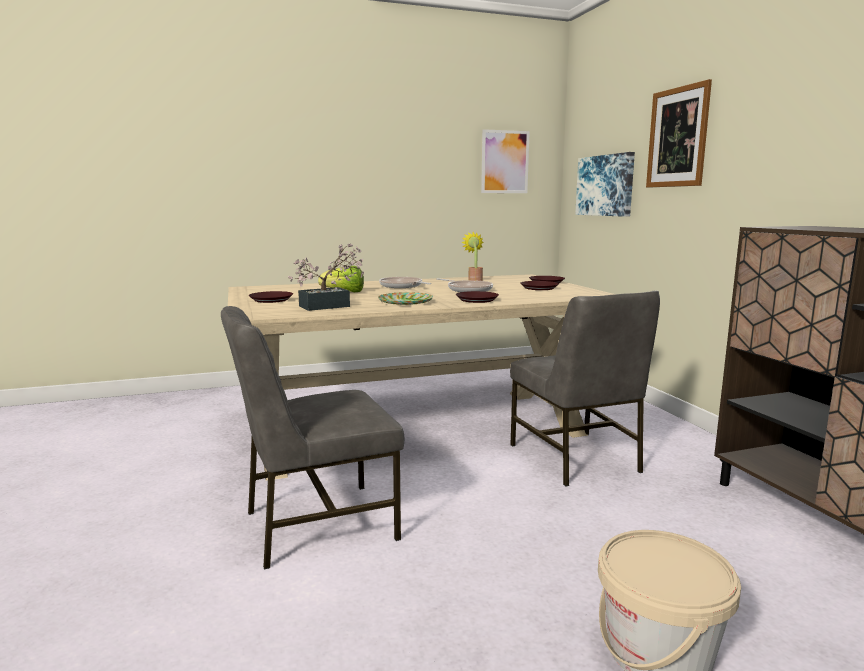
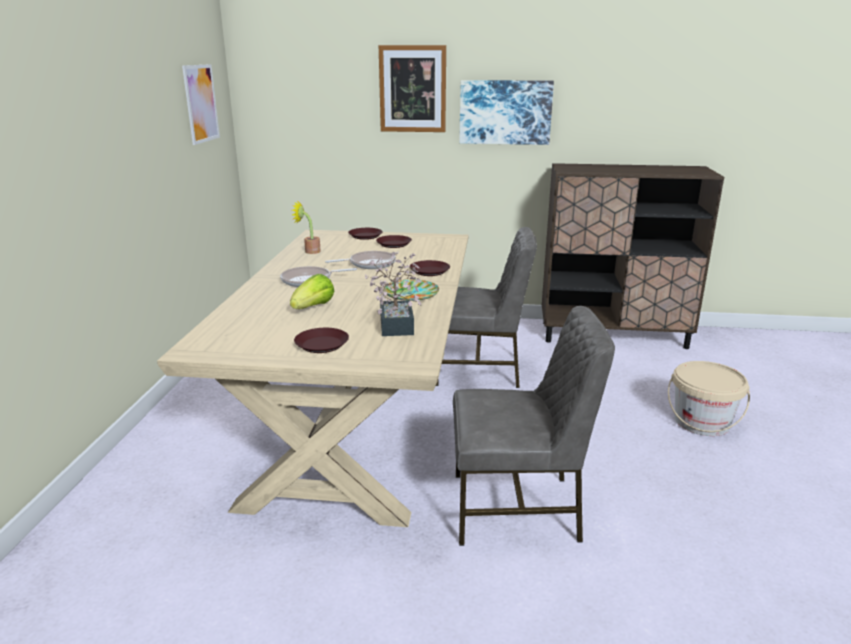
camera: 65 degrees left, 10 degrees up
grey chair [221,306,405,570] -> grey chair turned 90 degrees counterclockwise [453,306,615,546]
picture [575,152,635,217] -> picture moved to [459,80,554,145]

